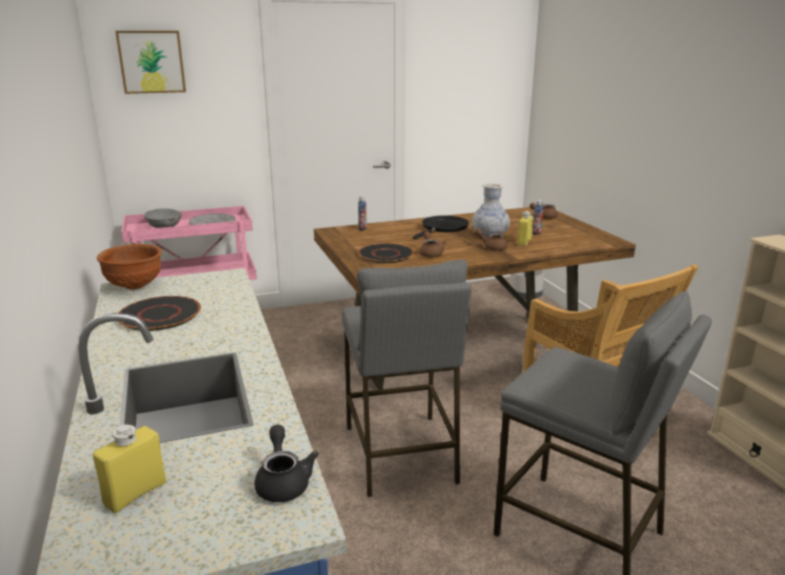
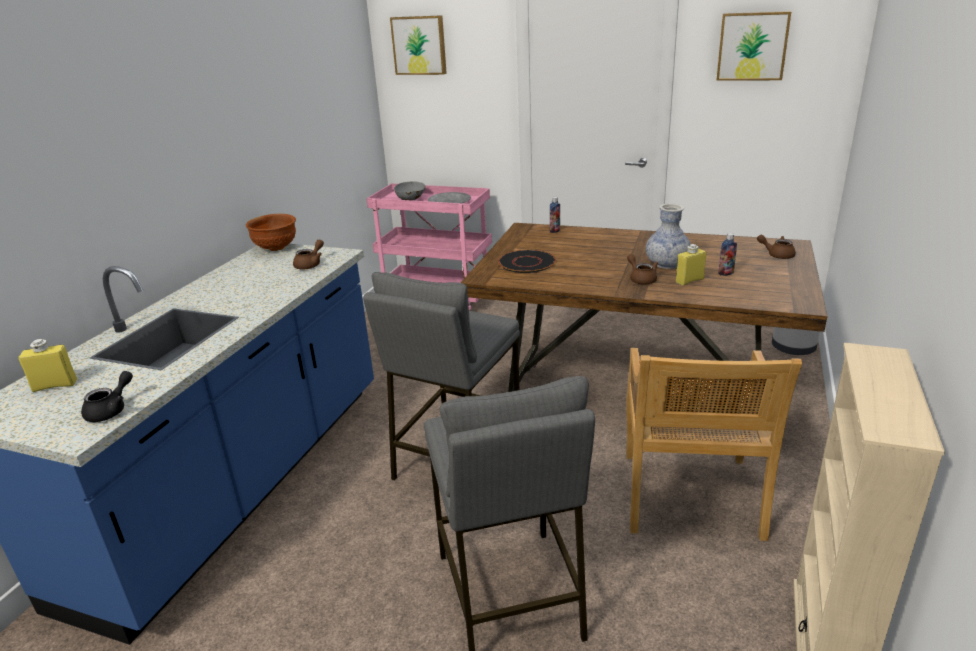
camera: 40 degrees right, 5 degrees up
black plate [118,296,201,331] -> none
black frying pan [413,215,469,239] -> none
brown teapot [420,231,447,257] -> brown teapot moved to [293,239,324,270]
none -> picture [716,11,791,81]

